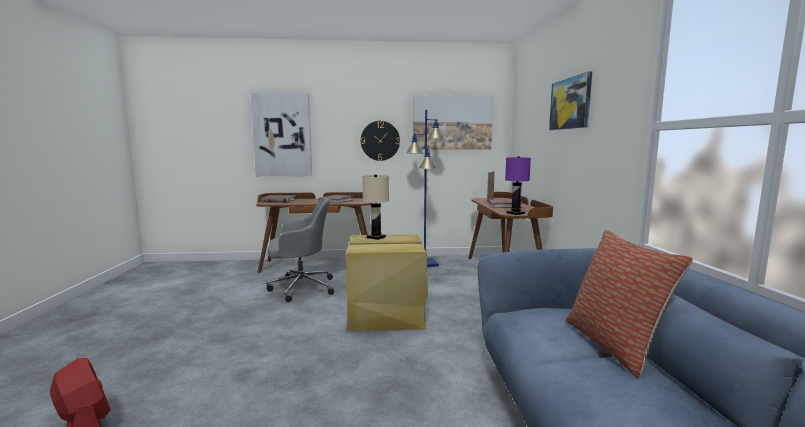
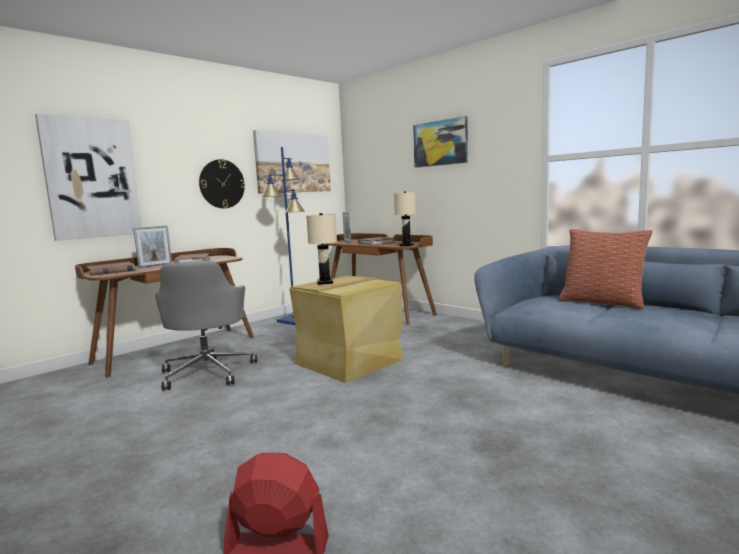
camera: 40 degrees left, 0 degrees up
grey office chair [266,197,334,302] -> grey office chair turned 135 degrees clockwise [155,261,257,390]
purple table lamp [505,156,531,215] -> beige table lamp [394,191,417,246]
none -> picture frame [133,225,172,268]

